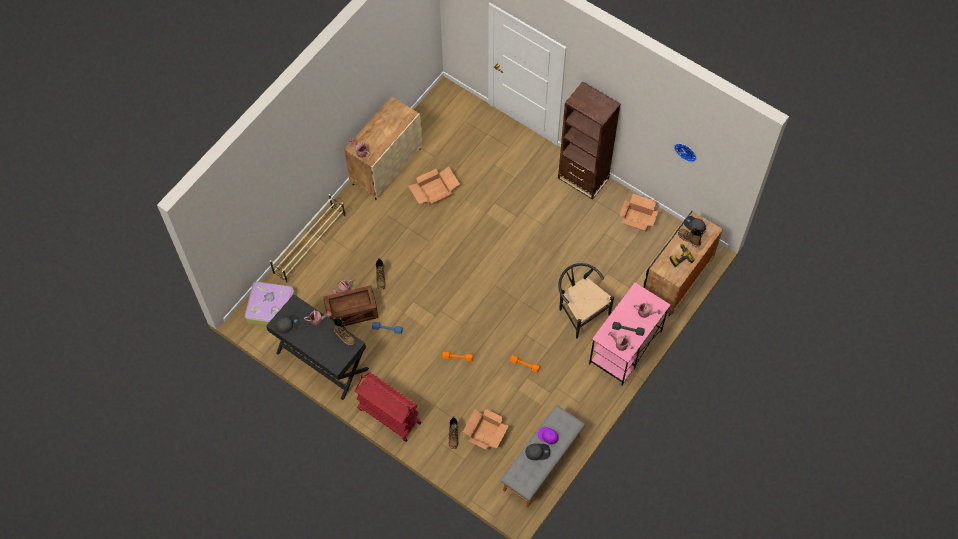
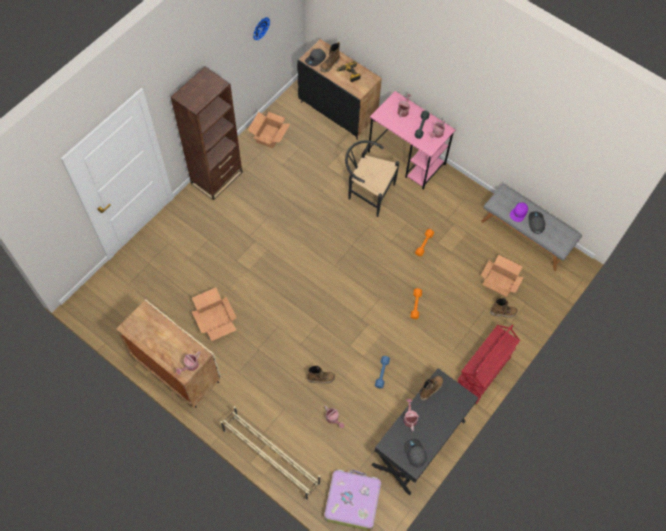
camera: 90 degrees left, 0 degrees up
crate [323,285,378,326] -> none
black chair [558,263,614,339] -> black chair turned 60 degrees clockwise [345,140,399,217]

